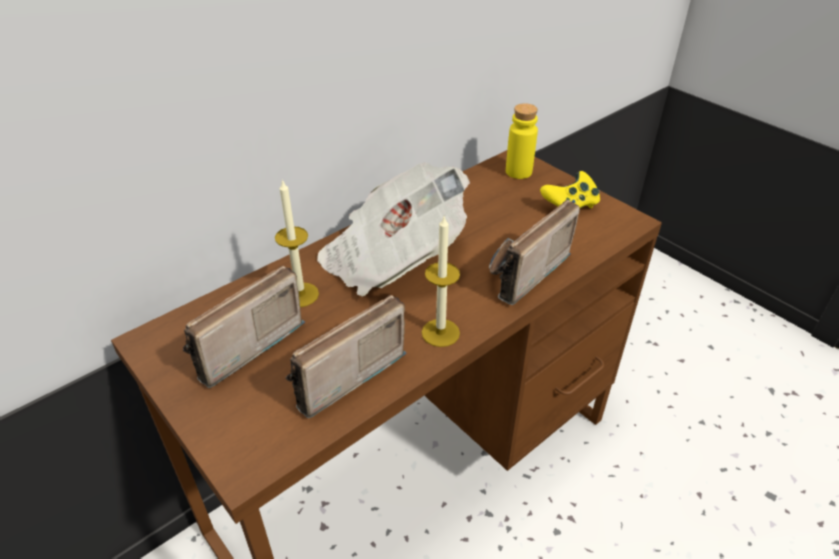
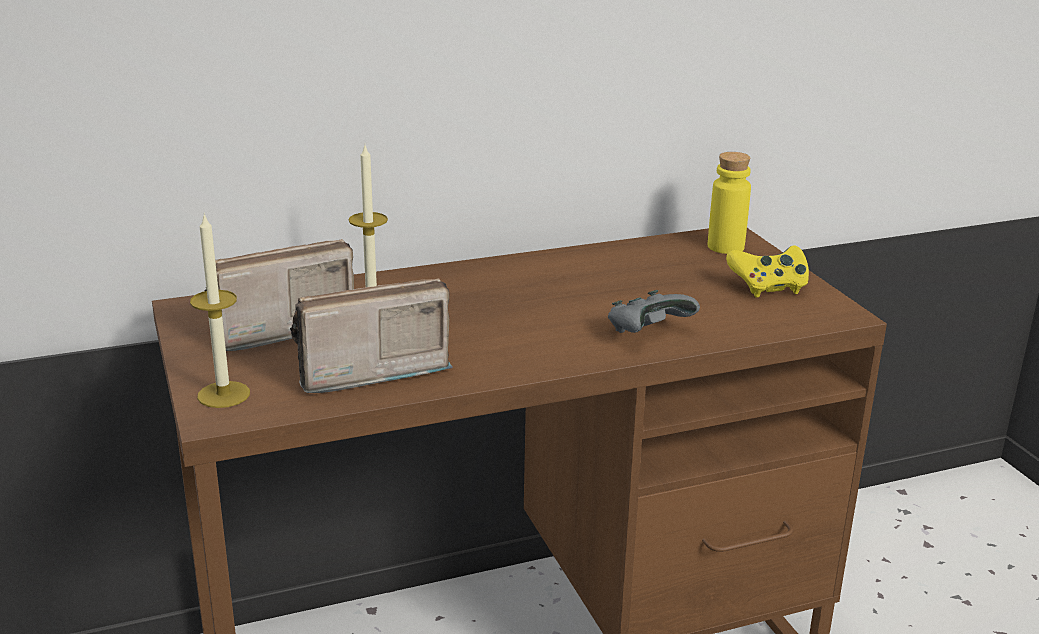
camera: 20 degrees right, 15 degrees down
newspaper [317,162,470,297] -> none
candle [422,215,460,347] -> candle moved to [190,214,250,408]
radio [489,200,580,305] -> grey game controller [608,290,700,333]

